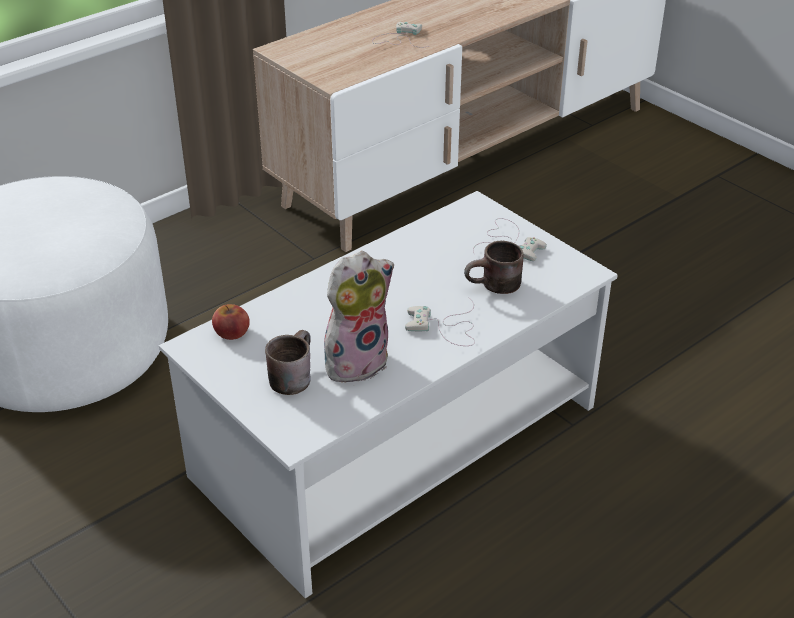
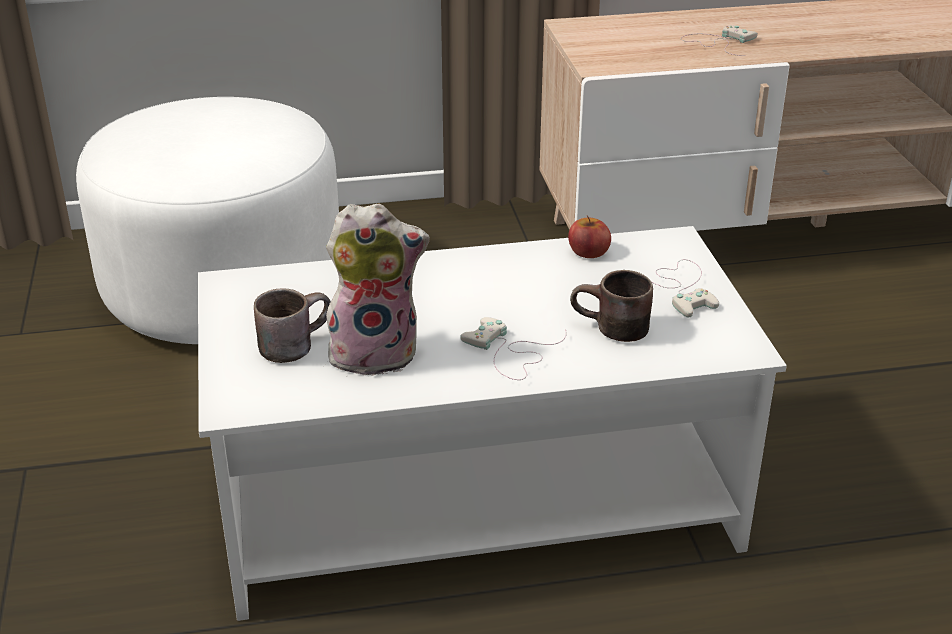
camera: 30 degrees right, 5 degrees down
apple [212,304,250,340] -> apple moved to [568,216,611,258]

